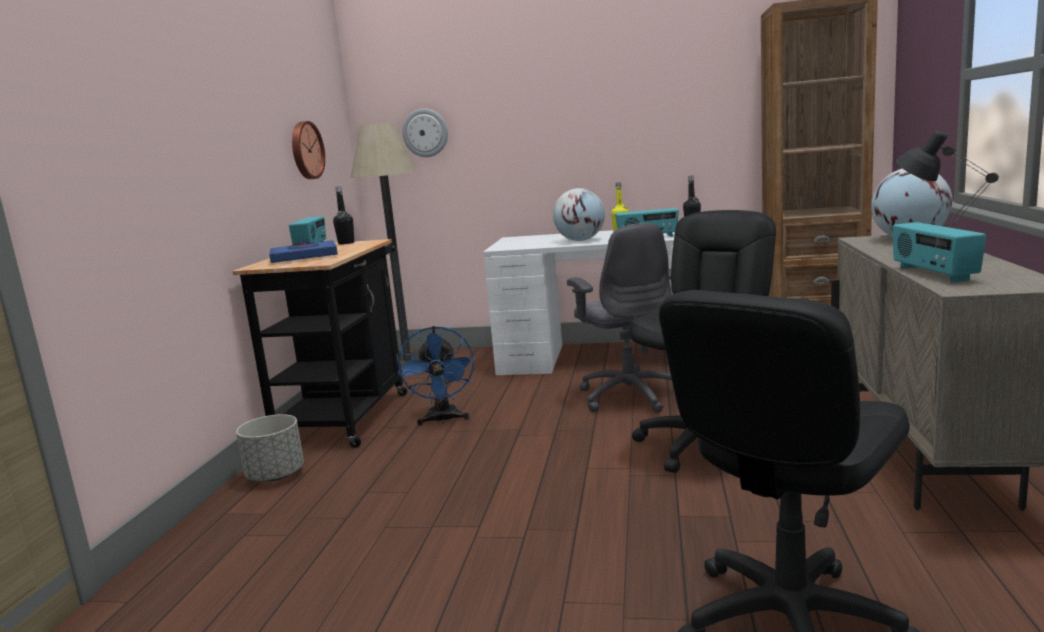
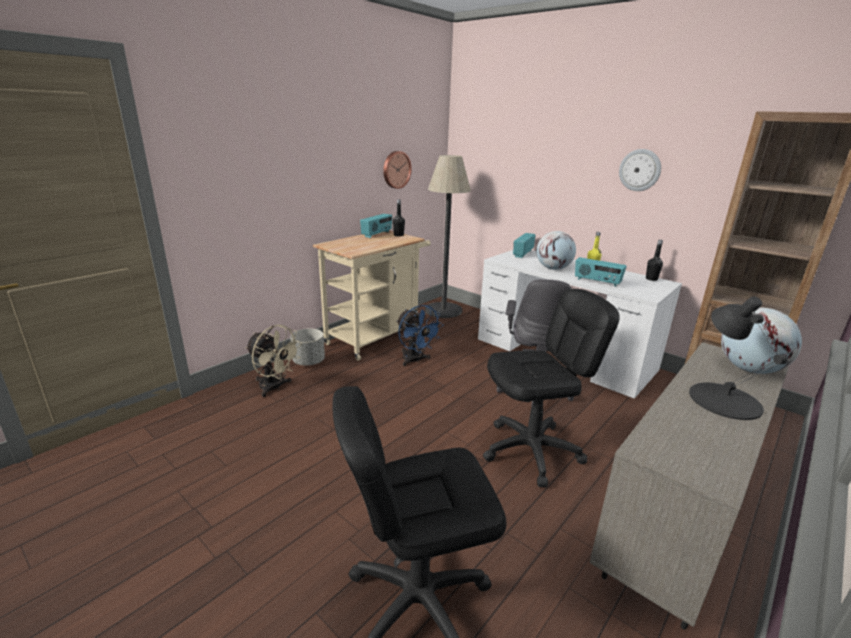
camera: 30 degrees right, 10 degrees up
black cart [232,239,407,448] -> beige cart [313,230,431,361]
blue book [269,240,338,263] -> none
blue fan [398,326,474,425] -> blue fan turned 60 degrees counterclockwise [397,305,444,366]
wall clock [402,108,448,157] -> wall clock moved to [619,149,661,191]
radio [893,222,986,283] -> radio moved to [513,233,536,258]
none -> beige fan [245,325,302,397]

